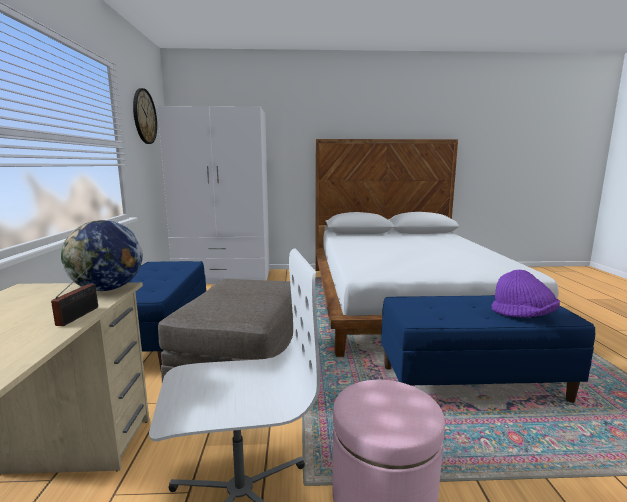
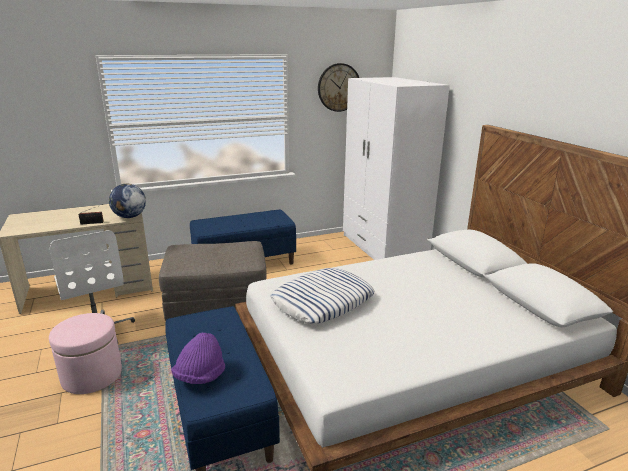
camera: 70 degrees right, 10 degrees up
none -> pillow [270,268,375,324]

